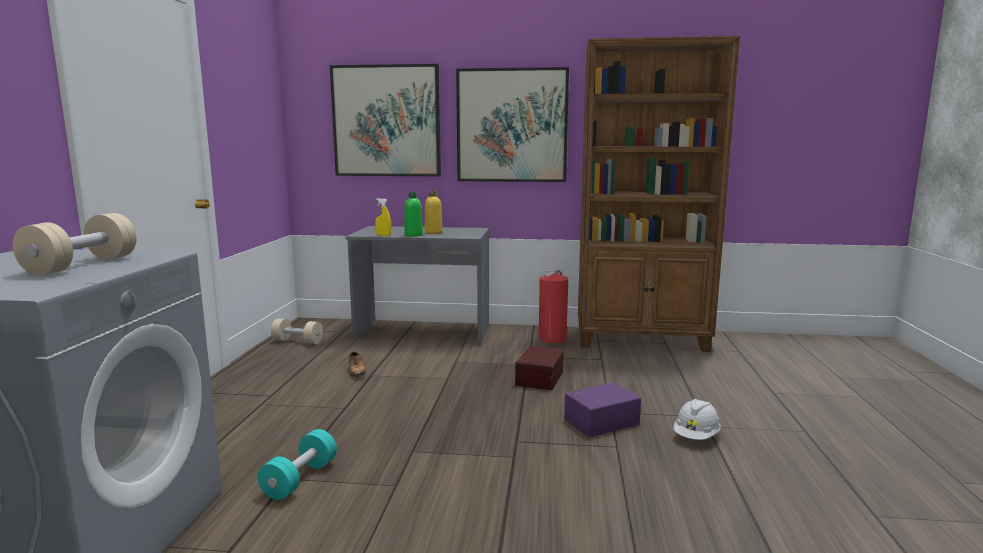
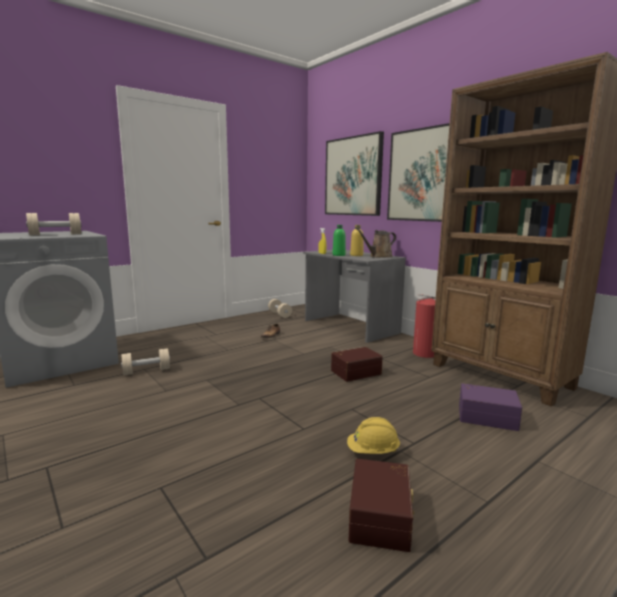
camera: 45 degrees right, 0 degrees up
turquoise dumbbell [258,429,337,500] -> beige dumbbell [121,348,170,375]
purple storage box [564,382,641,437] -> purple storage box moved to [459,383,522,431]
white hard hat [674,399,721,440] -> yellow hard hat [347,417,400,454]
none -> brown storage box [349,459,415,552]
none -> brown watering can [356,228,396,258]

